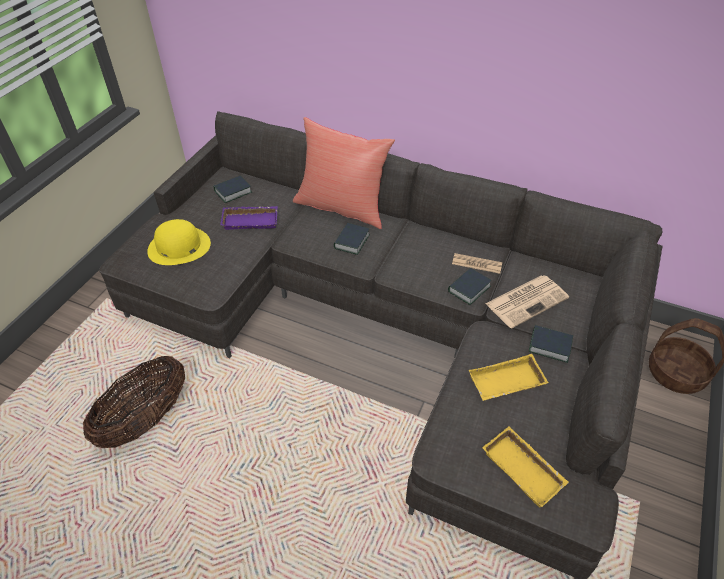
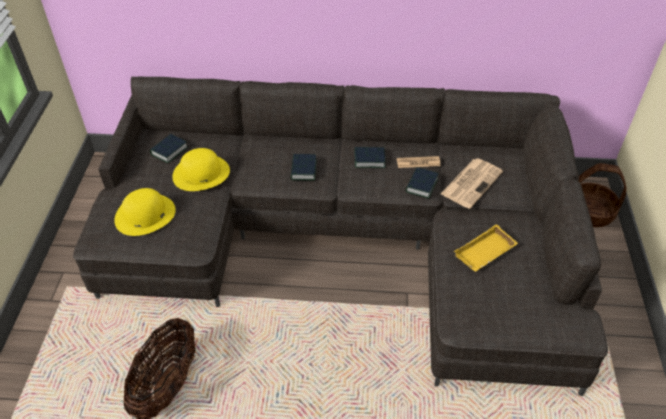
camera: 20 degrees left, 0 degrees up
purple tray [220,206,278,230] -> yellow hat [172,148,230,191]
red pillow [293,117,395,229] -> none
yellow tray [482,426,569,507] -> none
book [529,325,573,363] -> book moved to [354,147,385,168]

